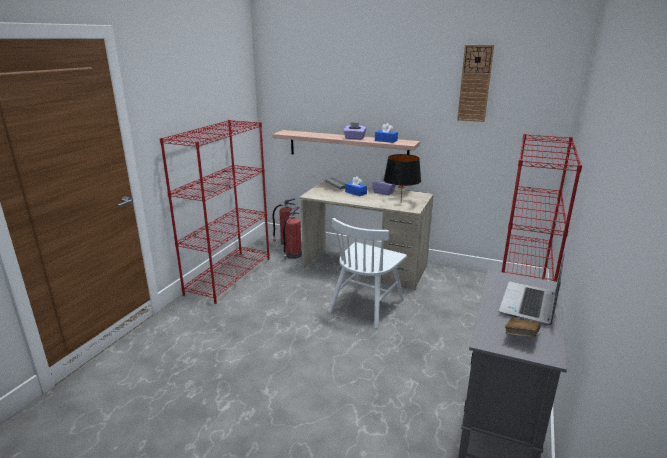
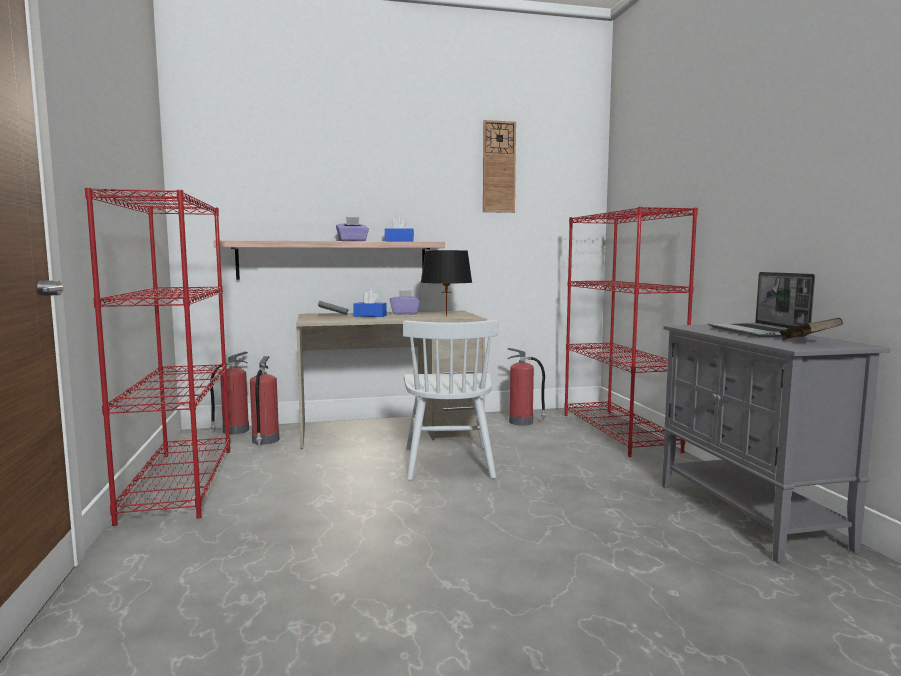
camera: 35 degrees left, 15 degrees down
none -> fire extinguisher [507,348,546,425]

